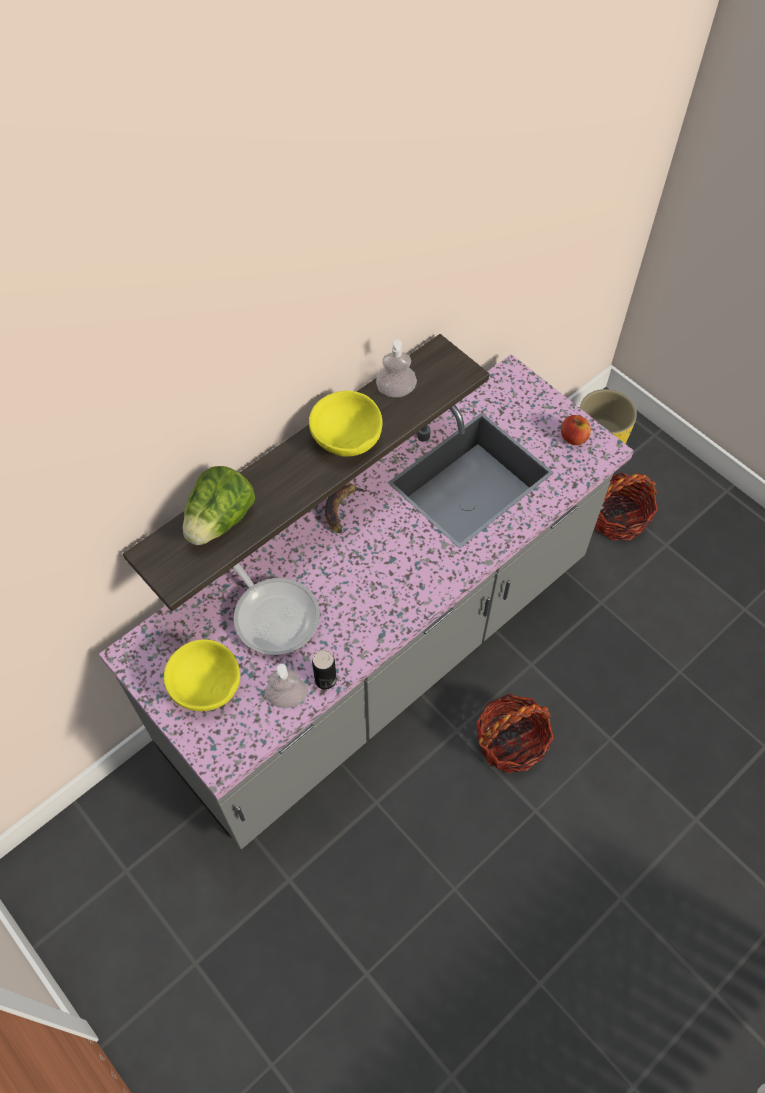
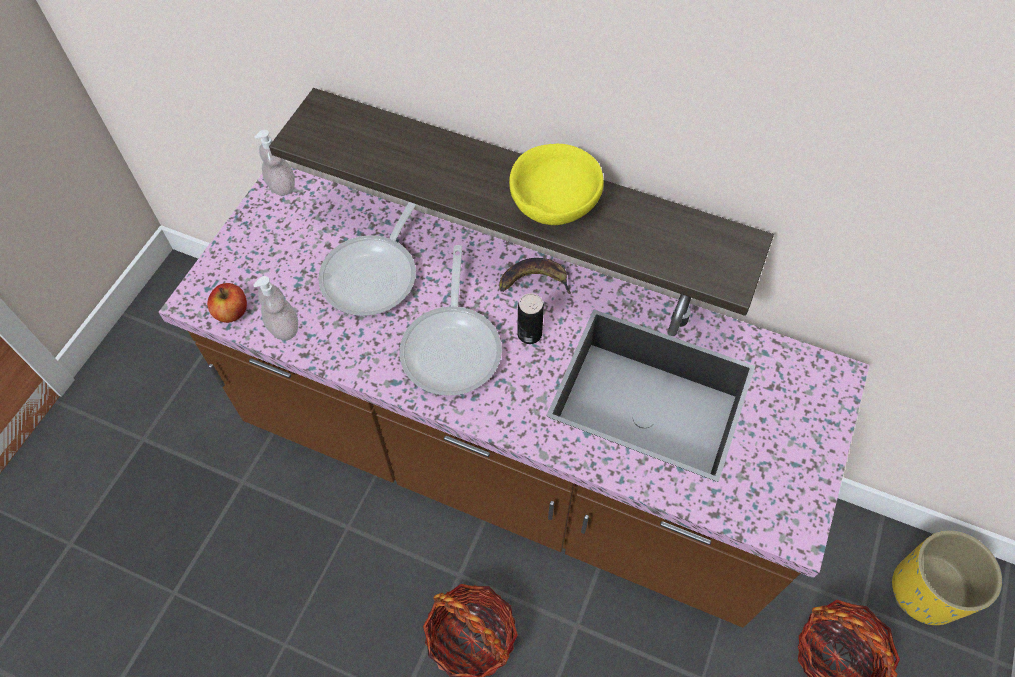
camera: 65 degrees right, 0 degrees up
grey counter [99,354,634,849] -> brown counter [158,168,869,628]
yellow bowl [164,639,240,711] -> none
lettuce [183,466,255,545] -> none
can [312,650,337,690] -> can moved to [517,293,544,344]
soap dispenser [376,339,417,398] -> soap dispenser moved to [255,129,295,196]
apple [561,415,591,445] -> apple moved to [207,283,247,323]
none -> frying pan [400,245,502,396]

